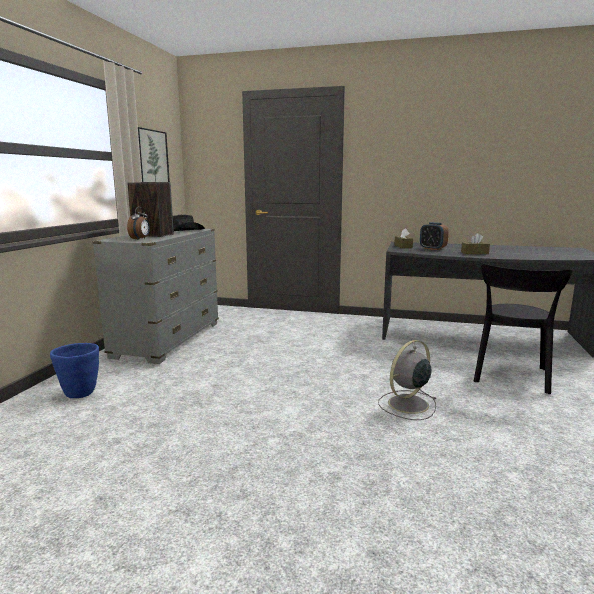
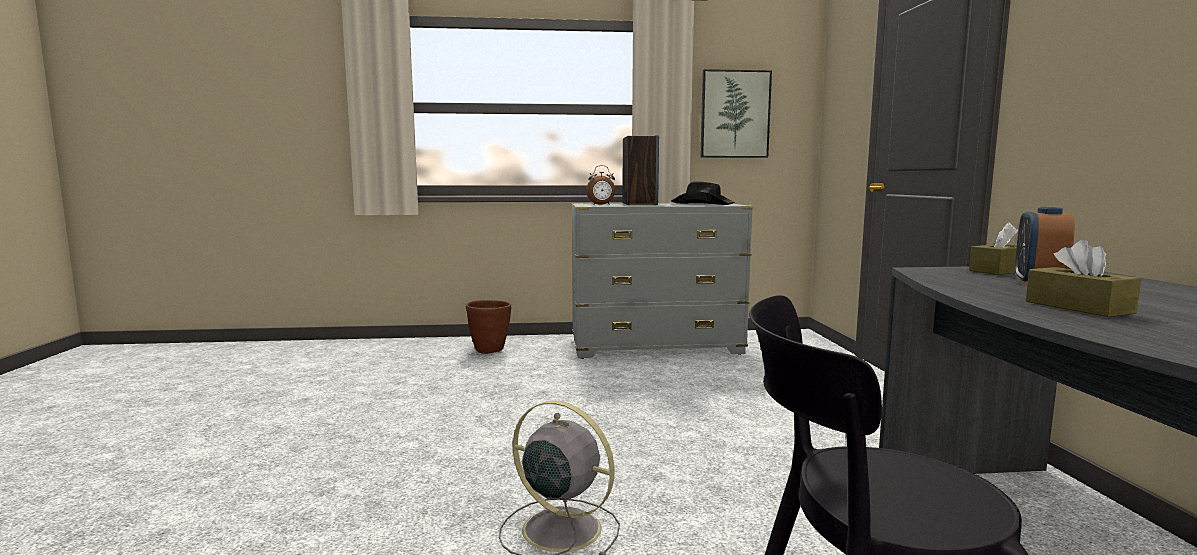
camera: 70 degrees right, 5 degrees down
blue planter [50,343,99,398] -> brown planter [466,300,511,354]

